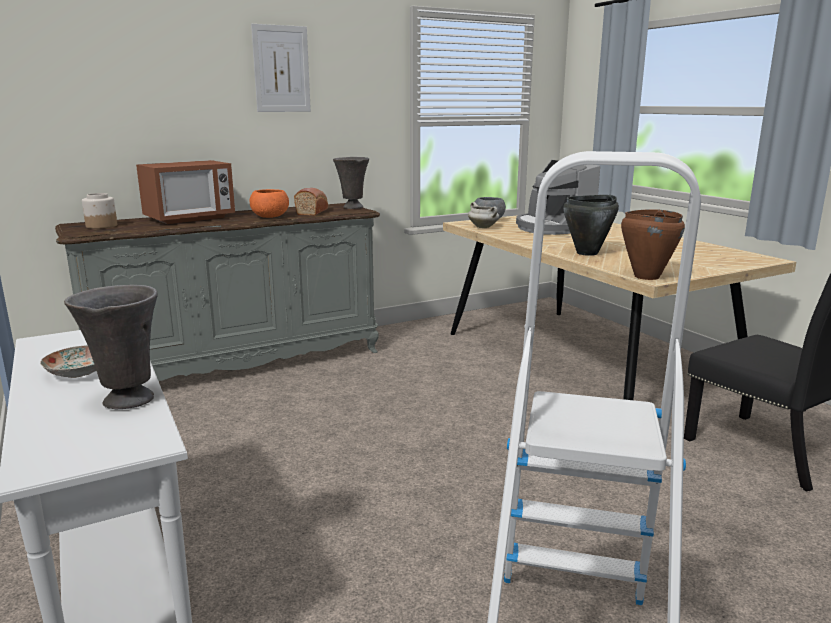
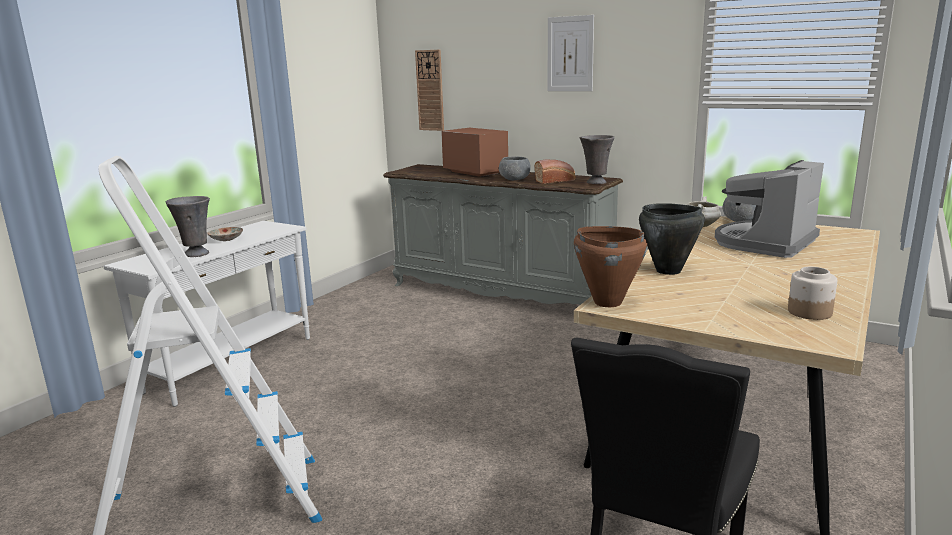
camera: 60 degrees right, 0 degrees up
jar [82,193,117,229] -> jar moved to [788,267,837,320]
microwave [136,160,235,224] -> microwave turned 150 degrees counterclockwise [441,128,508,177]
orange bowl [250,189,289,218] -> grey bowl [499,157,531,180]
none -> wall clock [415,50,444,131]

